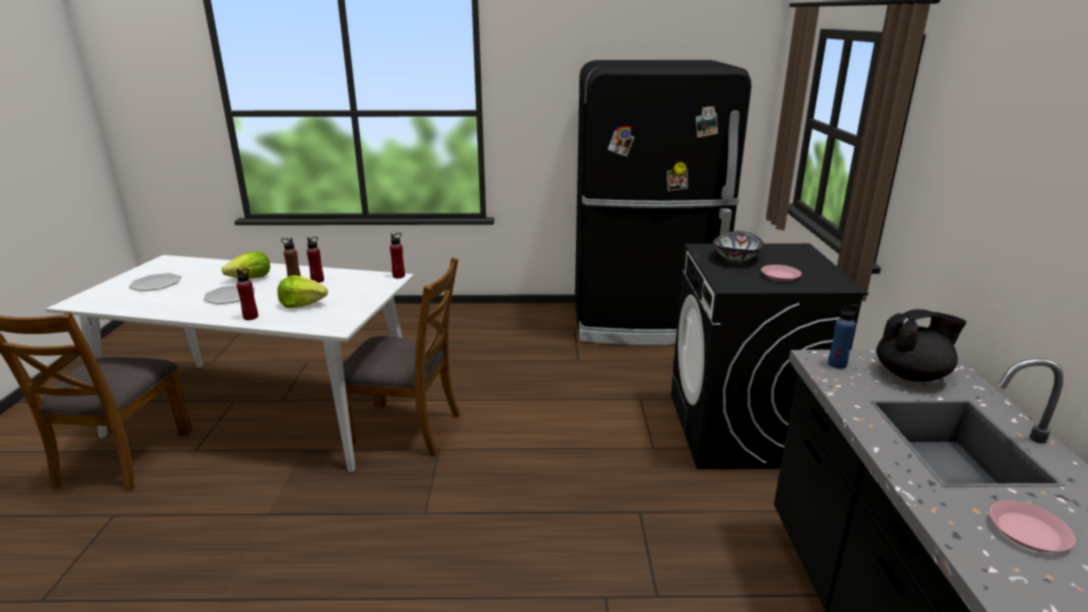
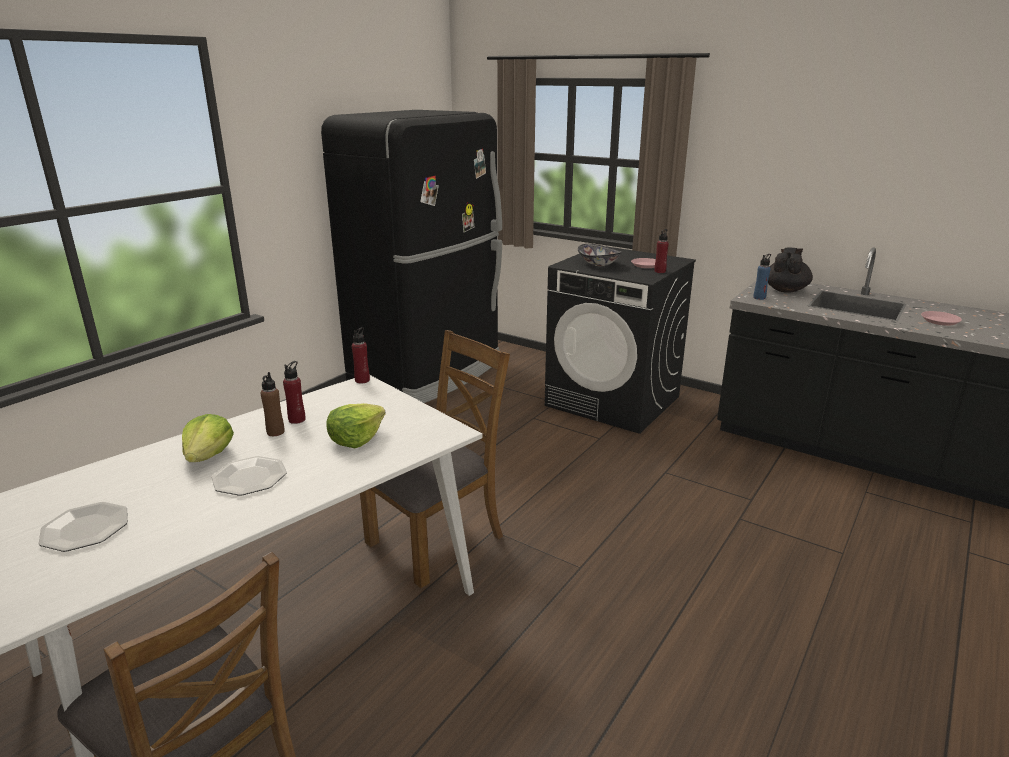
camera: 55 degrees left, 0 degrees up
red bottle [237,268,258,320] -> red bottle moved to [654,229,669,273]

